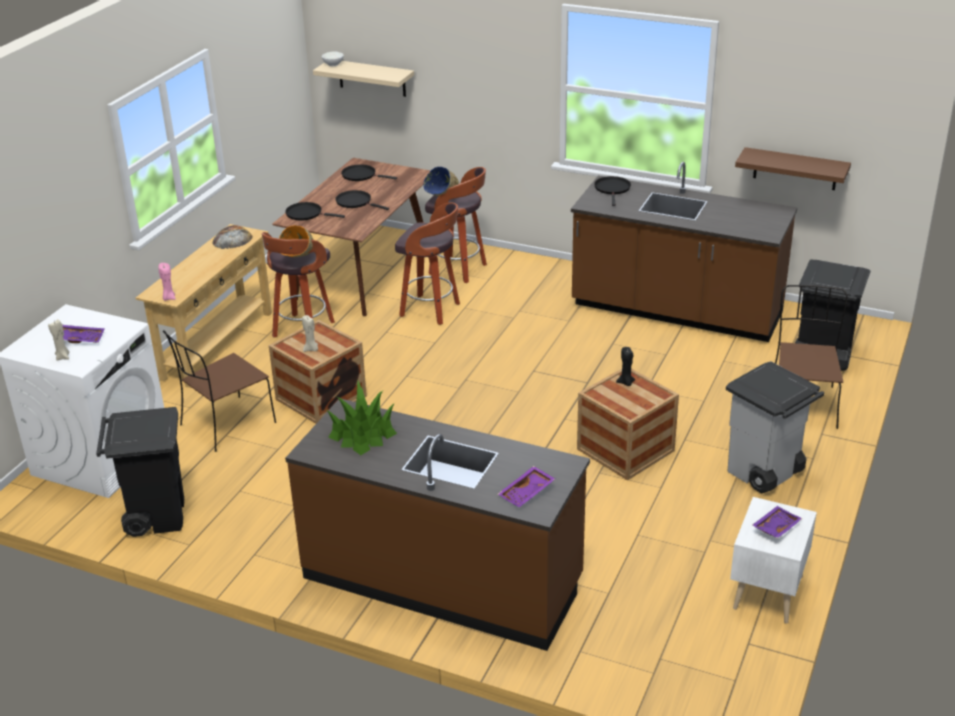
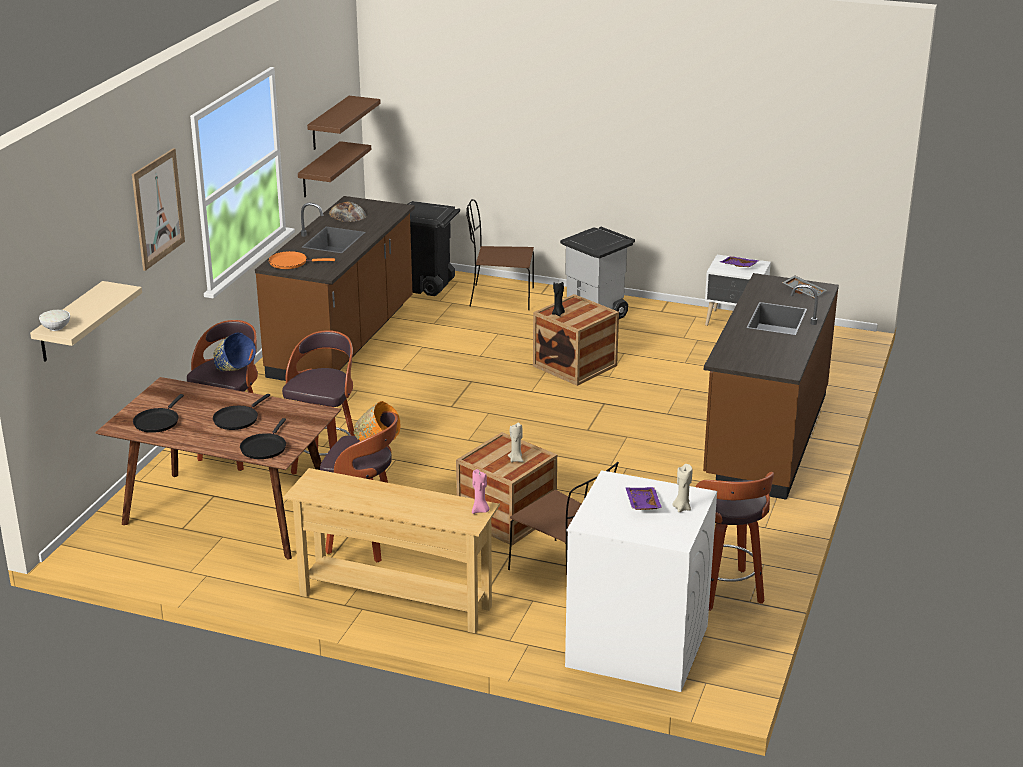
camera: 95 degrees left, 5 degrees down
black trash can [96,407,184,537] -> stool [695,472,774,611]
bread [213,225,253,249] -> bread moved to [329,202,367,222]
potted plant [326,381,397,455] -> none
purple tray [498,466,555,507] -> grey tray [782,276,827,298]
black frying pan [594,176,631,206] -> orange frying pan [269,251,335,269]
none -> picture [132,148,185,271]
none -> brown shelf [307,96,381,150]

